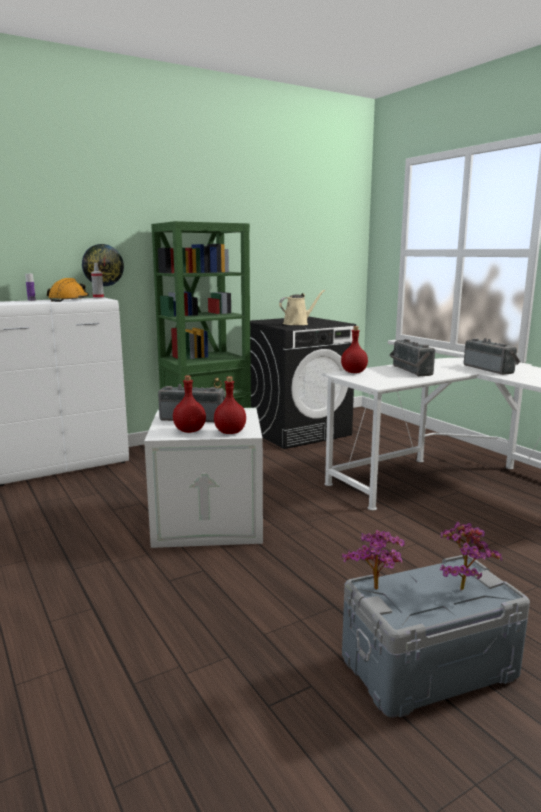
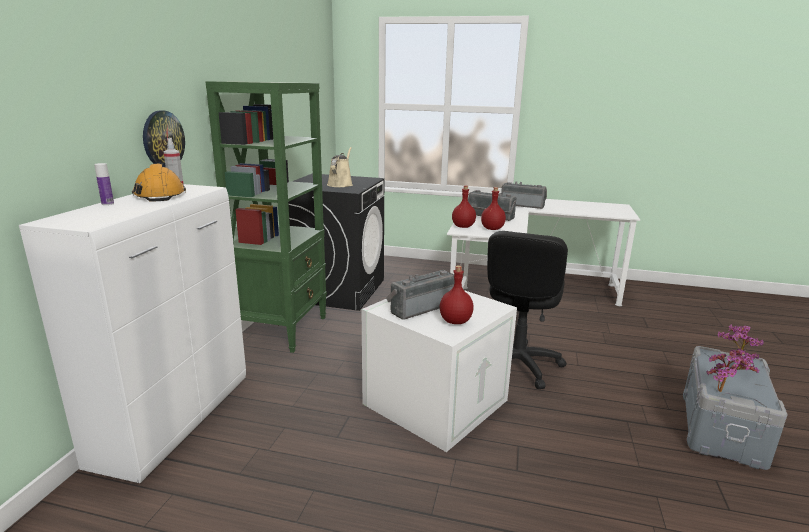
camera: 45 degrees left, 5 degrees up
red bottle [214,376,246,434] -> red bottle moved to [481,187,506,230]
none -> black office chair [487,231,568,389]

